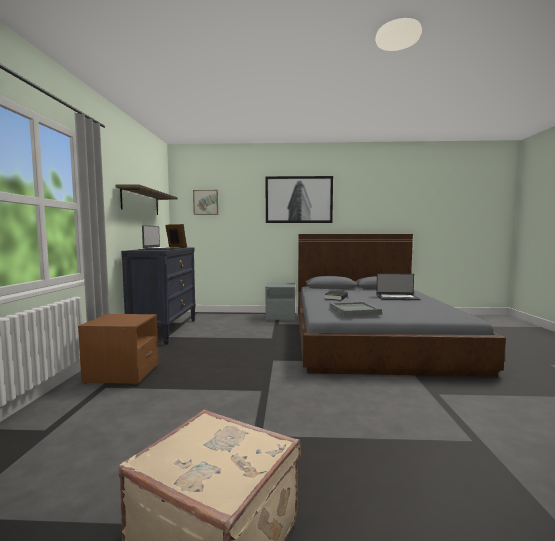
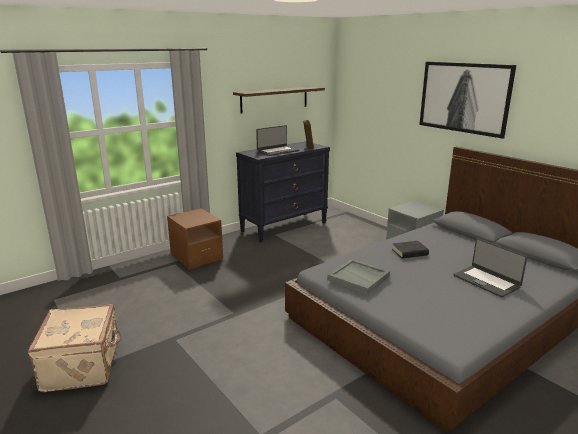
camera: 50 degrees right, 15 degrees up
picture [193,190,218,215] -> none

